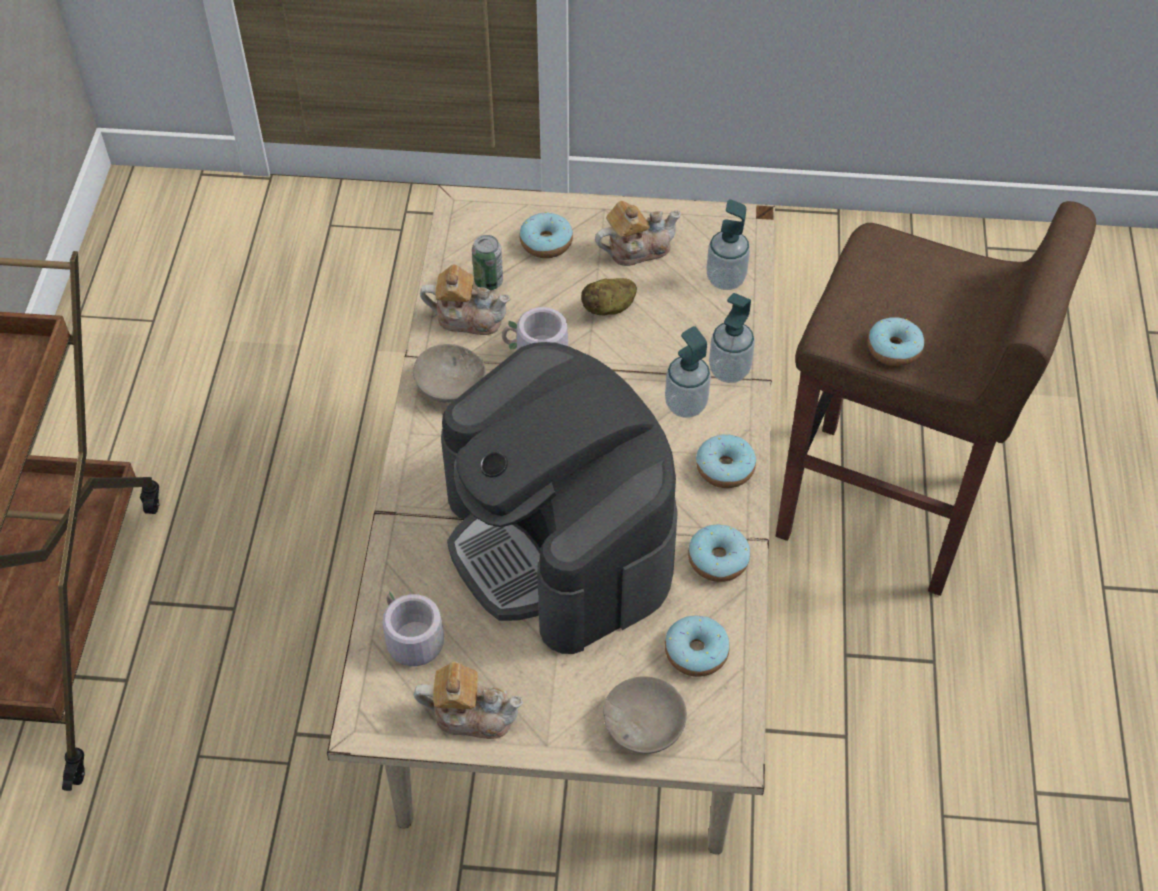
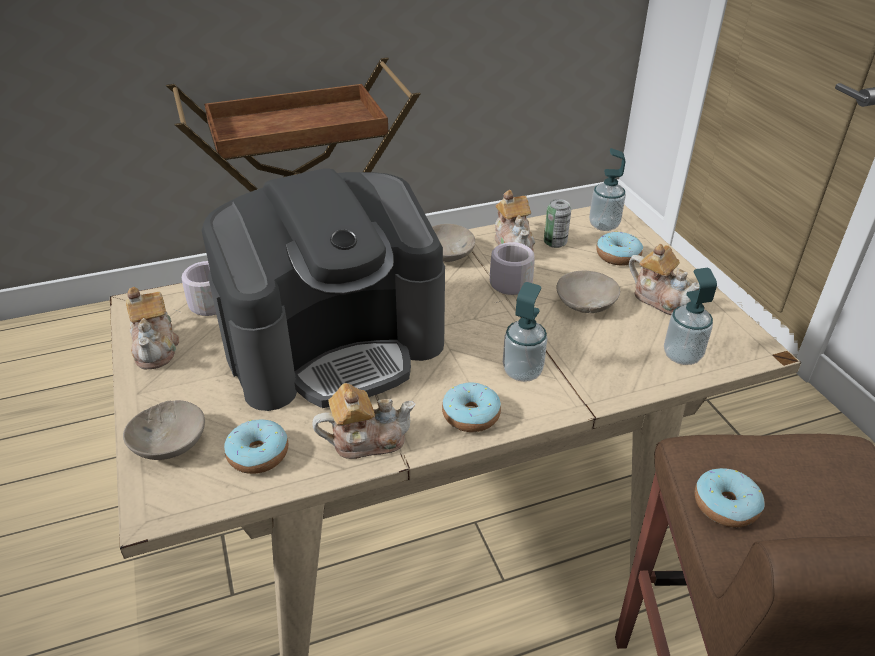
camera: 65 degrees right, 15 degrees down
coffee machine [441,342,678,654] -> coffee machine turned 150 degrees counterclockwise [202,168,445,411]
potato [581,278,637,316] -> beige bowl [556,271,620,313]
donut [688,525,750,582] -> teapot [312,383,416,459]
soap dispenser [709,293,755,383] -> soap dispenser moved to [589,148,626,231]

